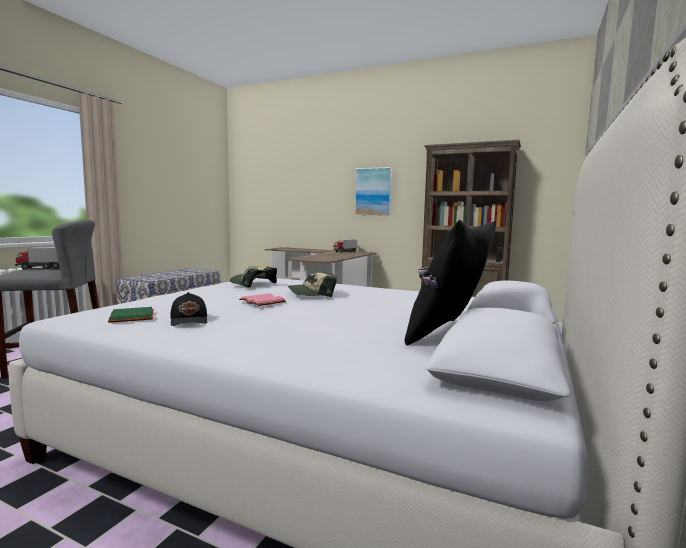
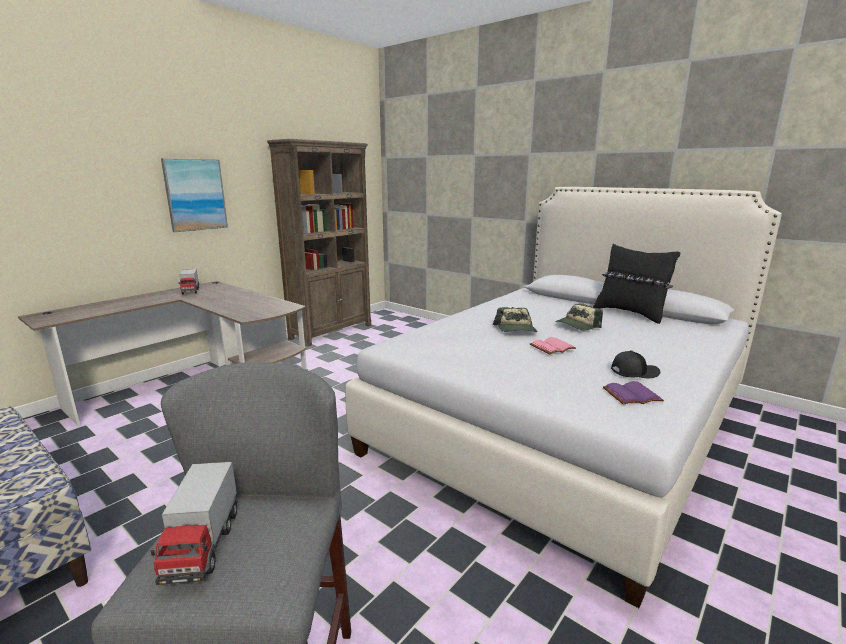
camera: 75 degrees left, 10 degrees up
green book [108,307,153,323] -> purple book [603,381,664,405]
cap [230,266,277,288] -> cap moved to [555,303,603,331]

